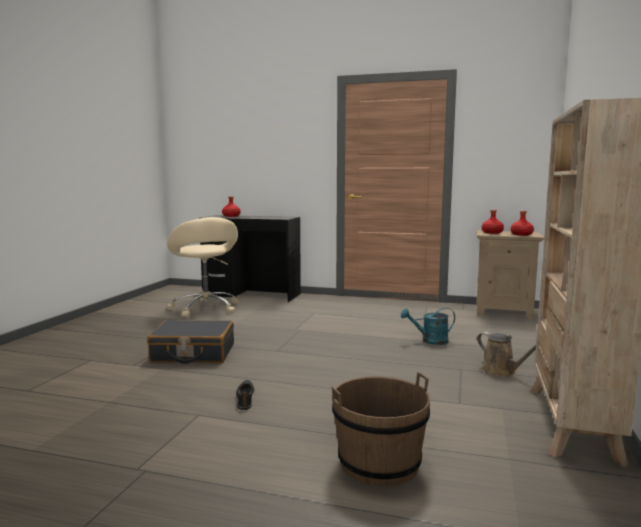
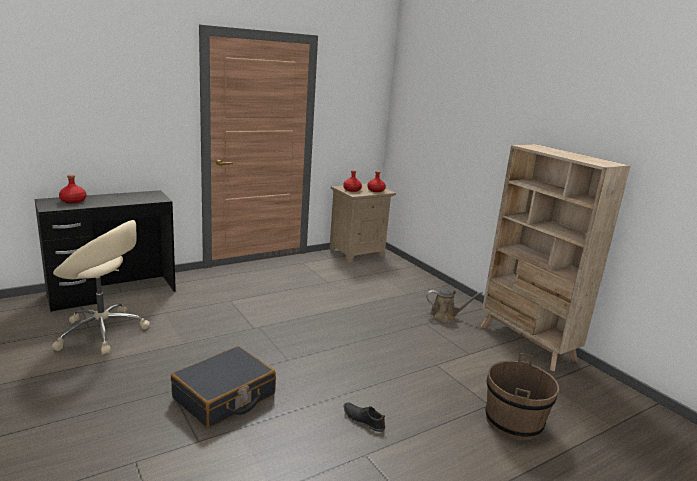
camera: 50 degrees left, 10 degrees up
turquoise watering can [401,308,455,345] -> none

